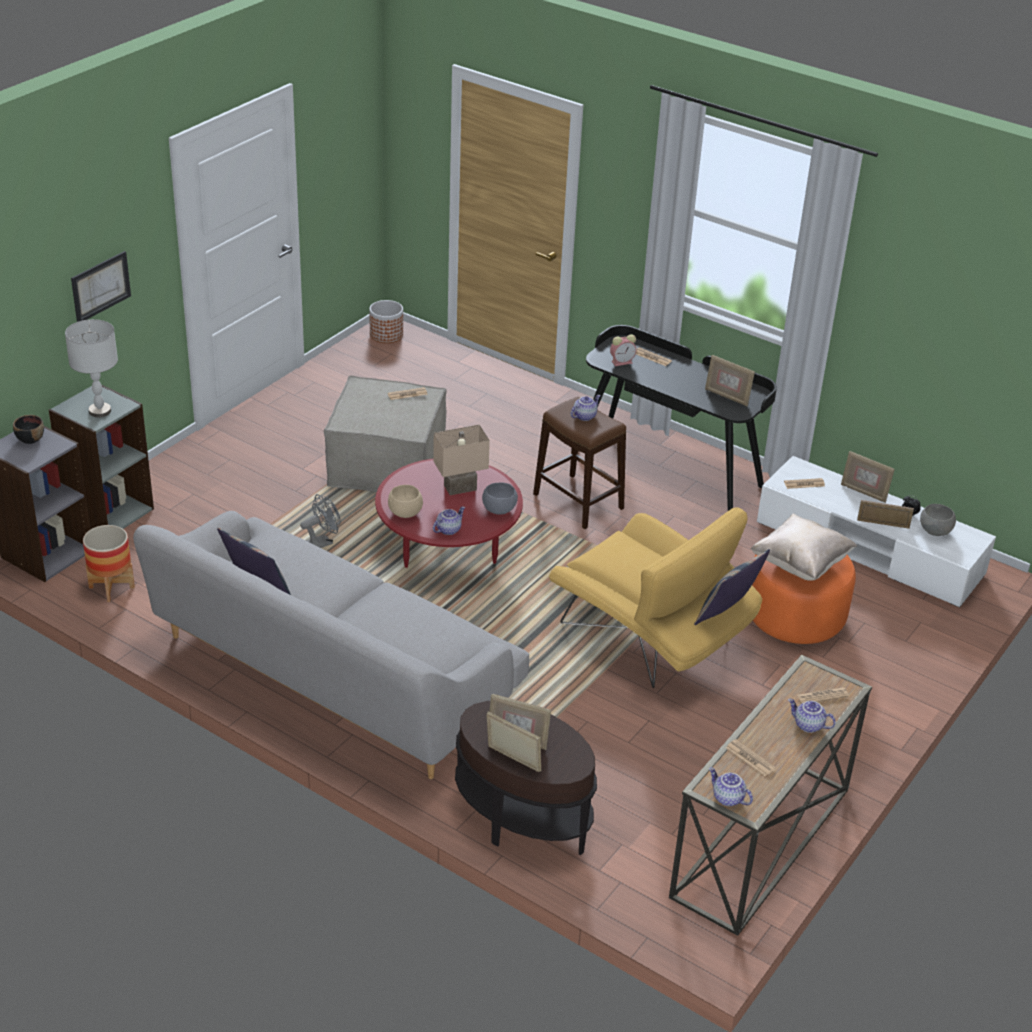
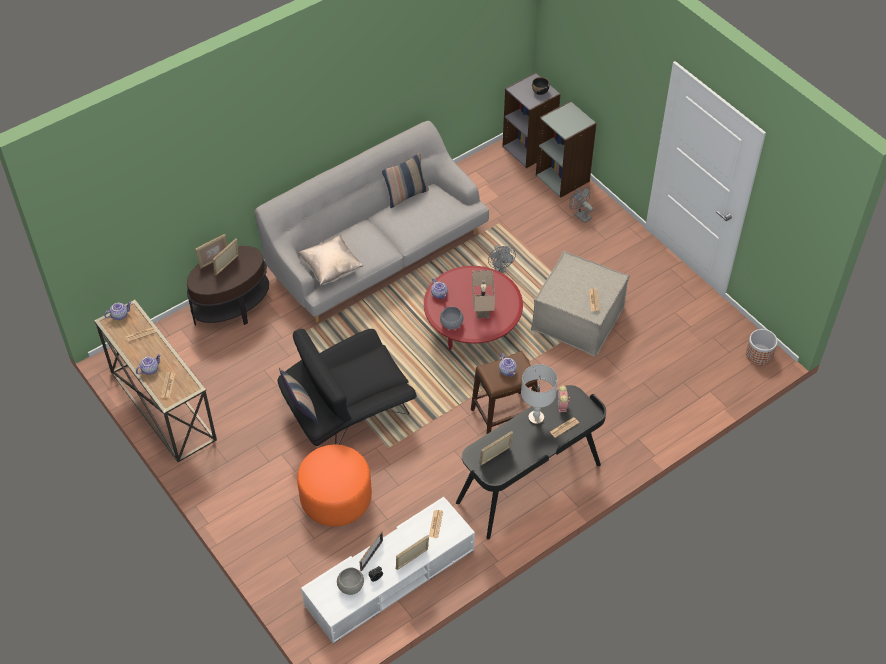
camera: 110 degrees right, 15 degrees up
grey table lamp [65,319,118,417] -> grey table lamp moved to [521,364,558,425]
picture [71,251,131,322] -> none
planter [83,525,135,602] -> none
beige bowl [388,485,423,518] -> none
yellow armchair [549,507,762,688] -> black armchair [277,329,417,446]
beige pillow [751,513,857,581] -> beige pillow moved to [298,235,364,285]
none -> grey fan [570,188,593,223]

